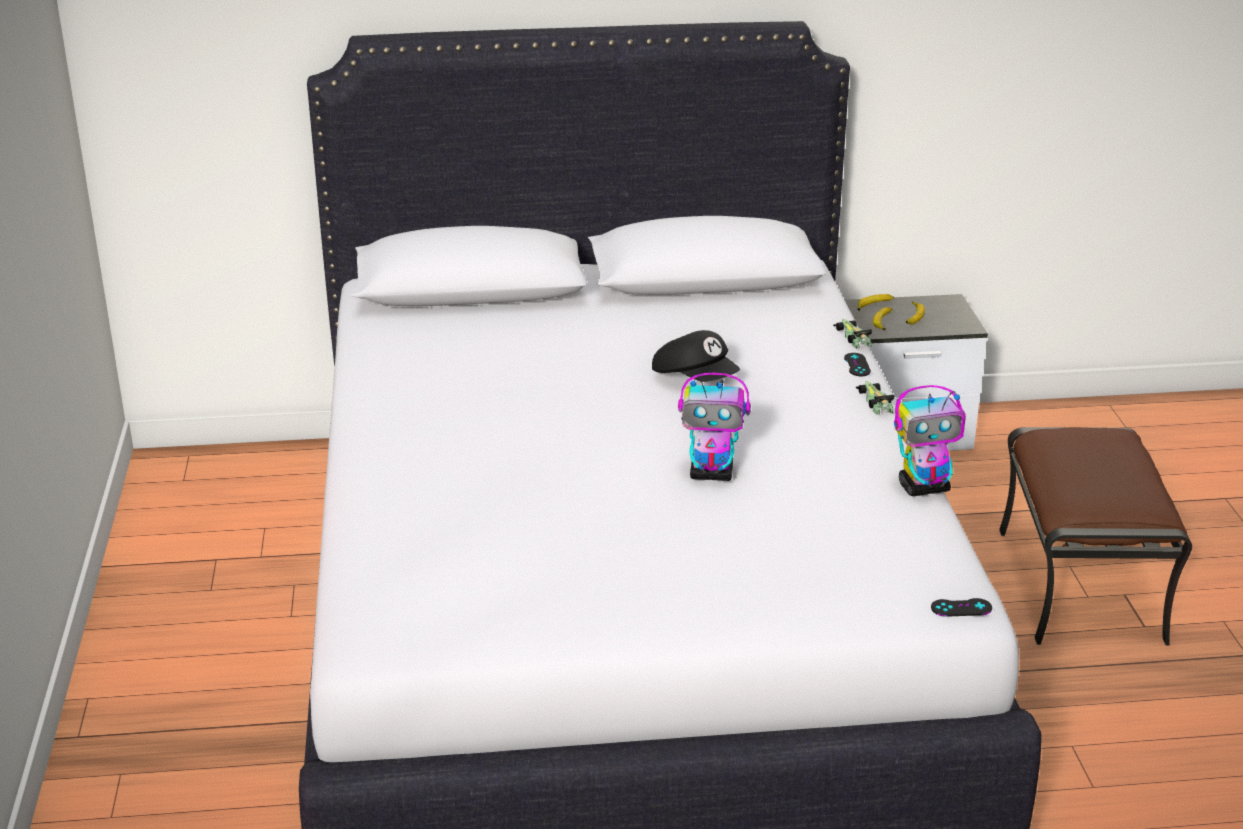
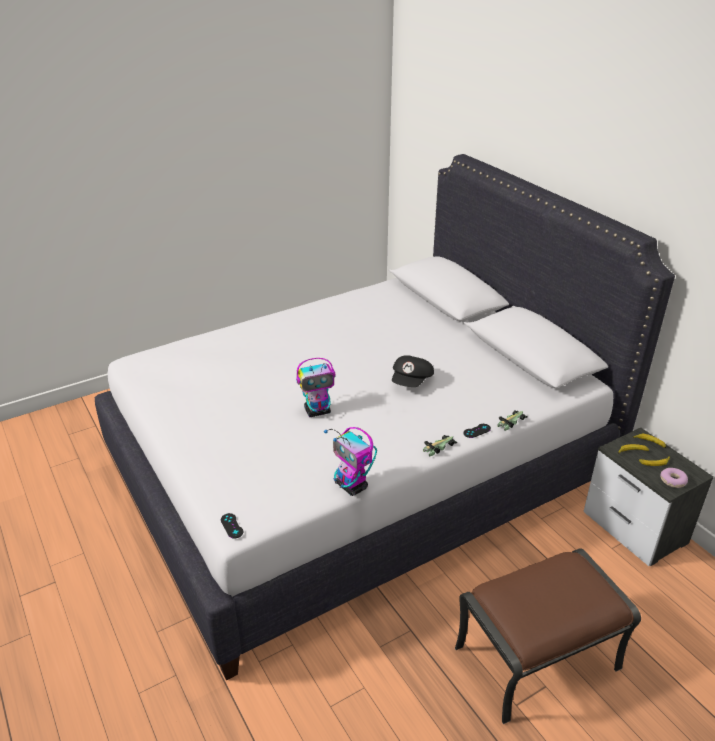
camera: 65 degrees right, 5 degrees up
toy robot [678,373,751,481] -> toy robot turned 90 degrees counterclockwise [296,358,336,417]
none -> donut [660,468,688,488]

